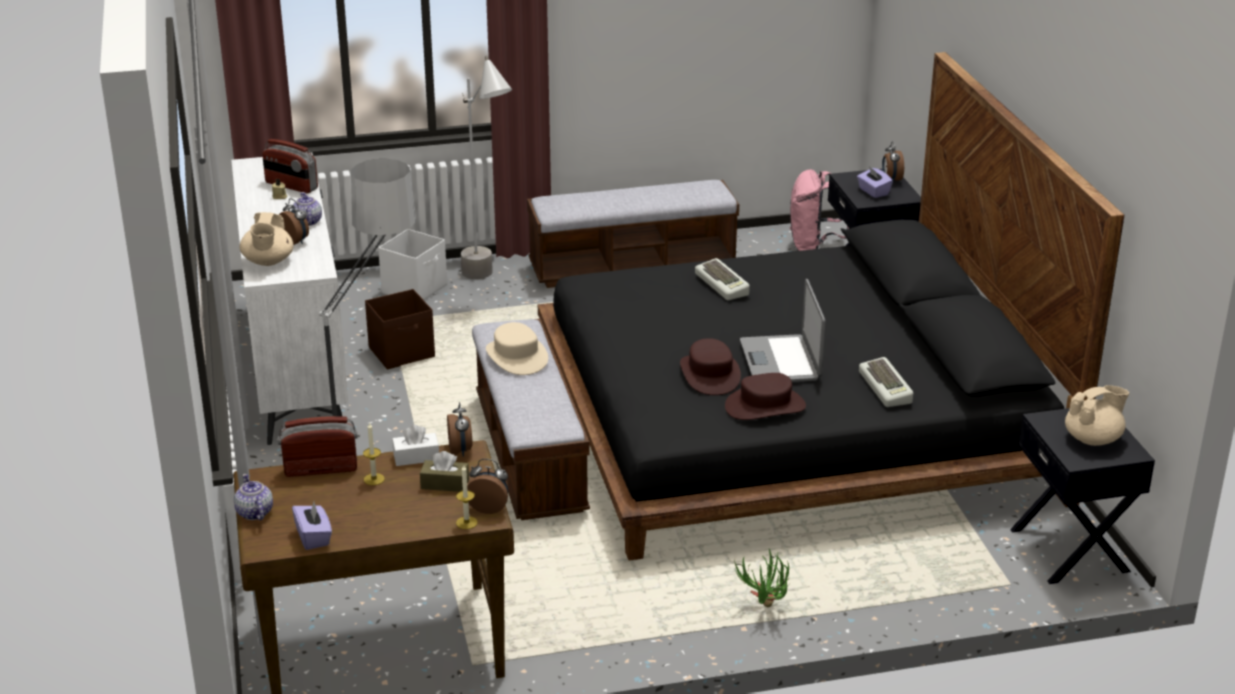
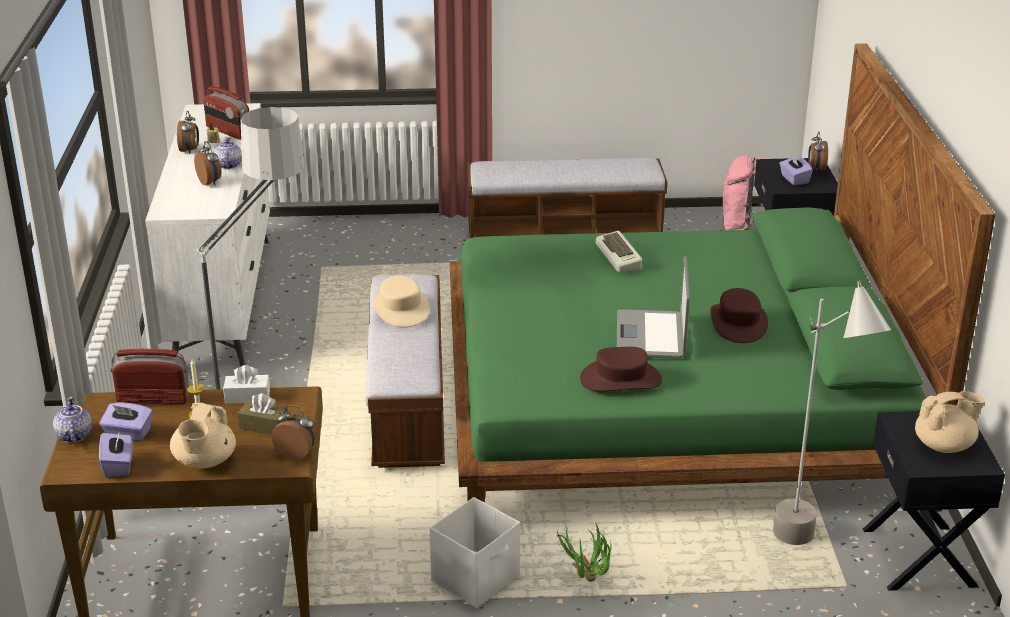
camera: 10 degrees right, 0 degrees up
beige teapot [240,212,293,266] -> beige teapot moved to [170,403,236,469]
brown storage box [365,289,435,369] -> none
white storage box [378,229,447,300] -> white storage box moved to [430,497,520,608]
alarm clock [447,402,473,457] -> alarm clock moved to [177,111,199,154]
candle [456,465,478,529] -> none
grey floor lamp [461,56,512,279] -> grey floor lamp moved to [773,281,891,545]
black bed [538,52,1124,561] -> green bed [450,43,995,512]
brown hat [680,338,741,395] -> brown hat moved to [710,288,768,343]
keyboard [859,357,913,407] -> none
none -> purple tissue box [99,403,153,441]

